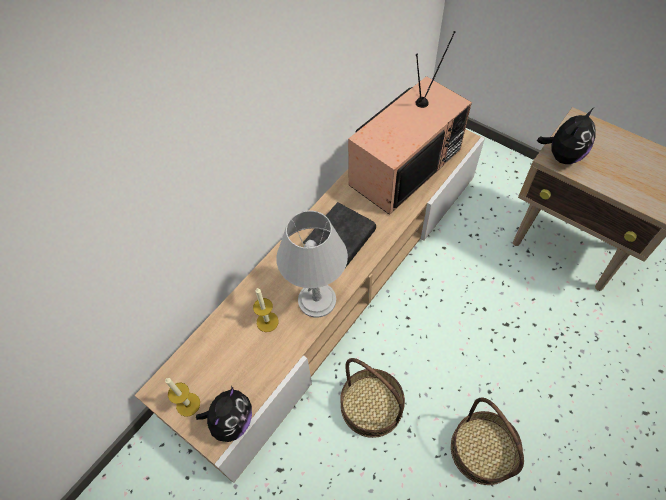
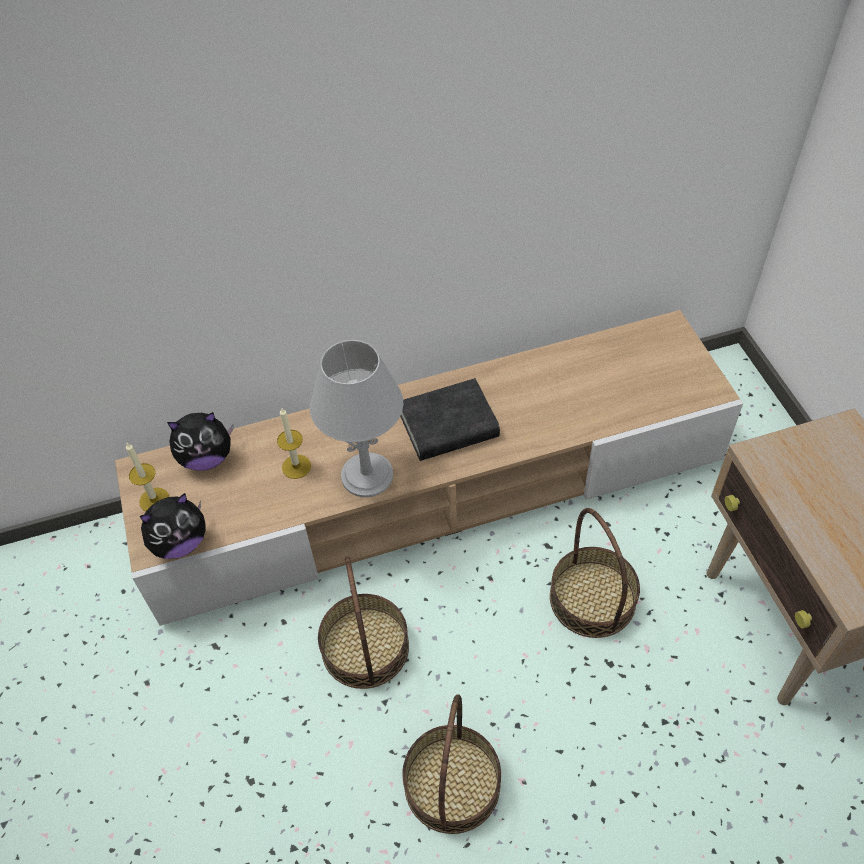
camera: 35 degrees right, 5 degrees down
television [348,31,472,215] -> none
plush toy [537,108,596,164] -> plush toy moved to [167,412,233,471]
none -> basket [550,508,640,638]

